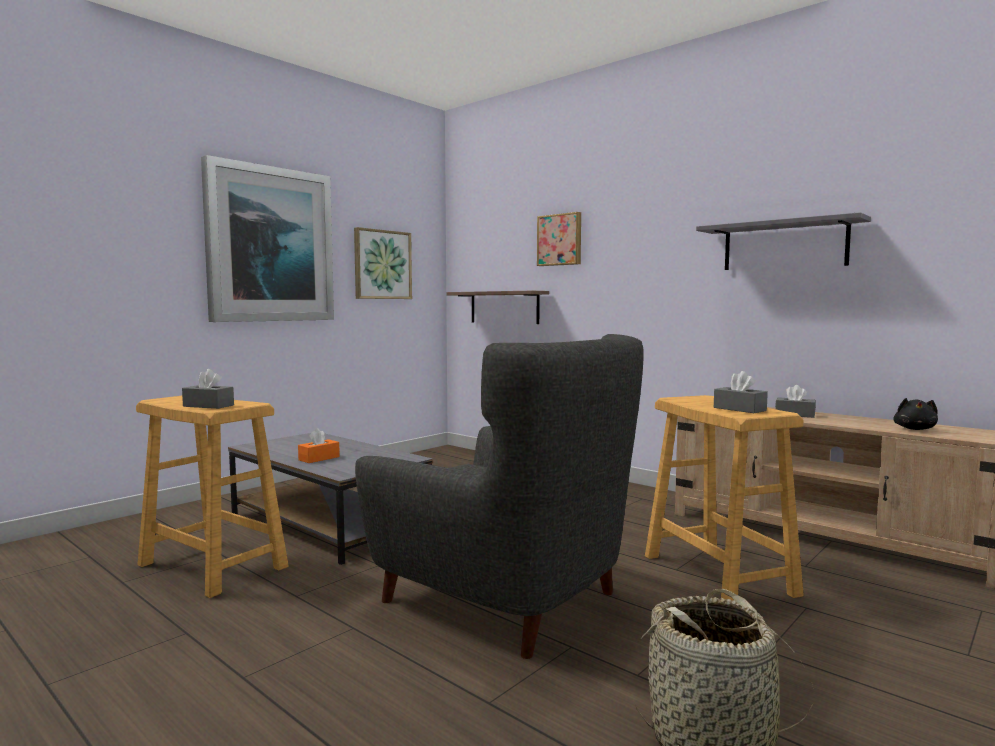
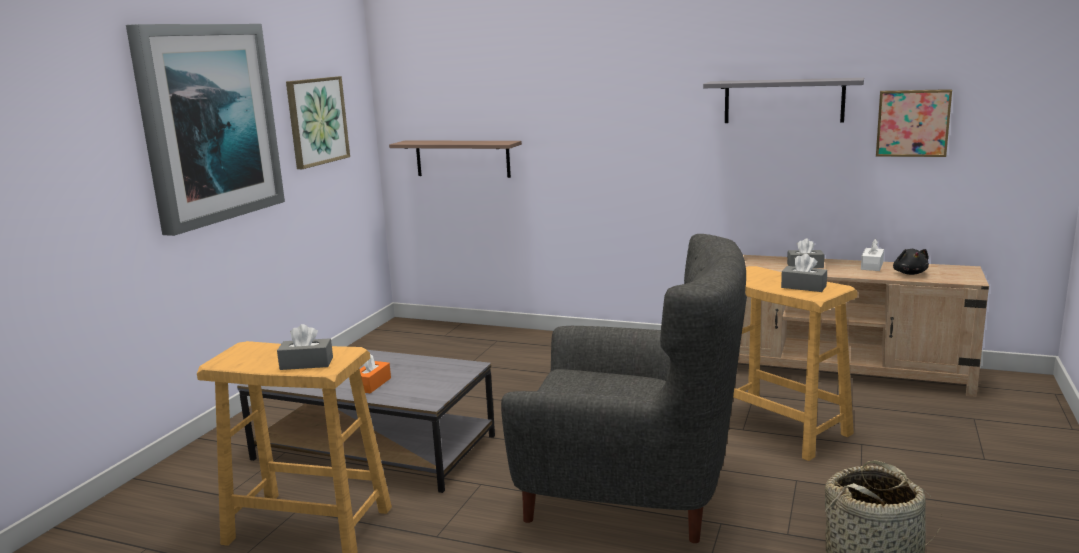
camera: 20 degrees left, 10 degrees up
picture [537,212,581,266] -> picture moved to [876,89,952,157]
none -> white tissue box [861,239,884,271]

